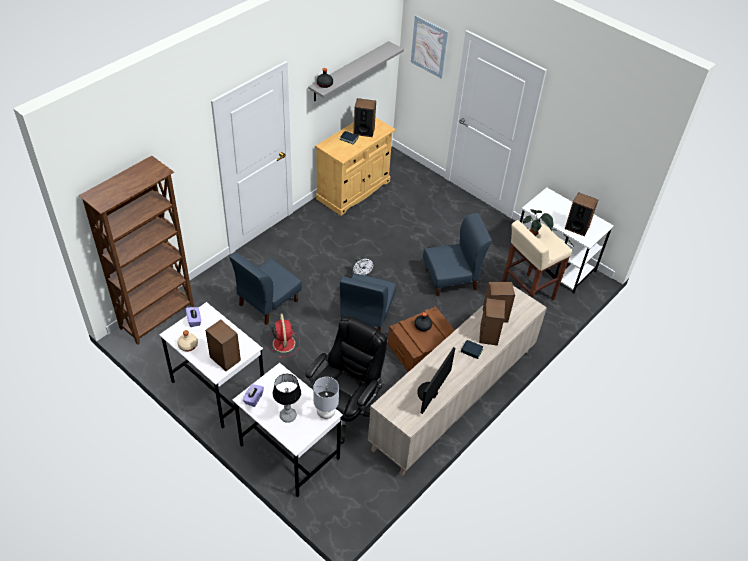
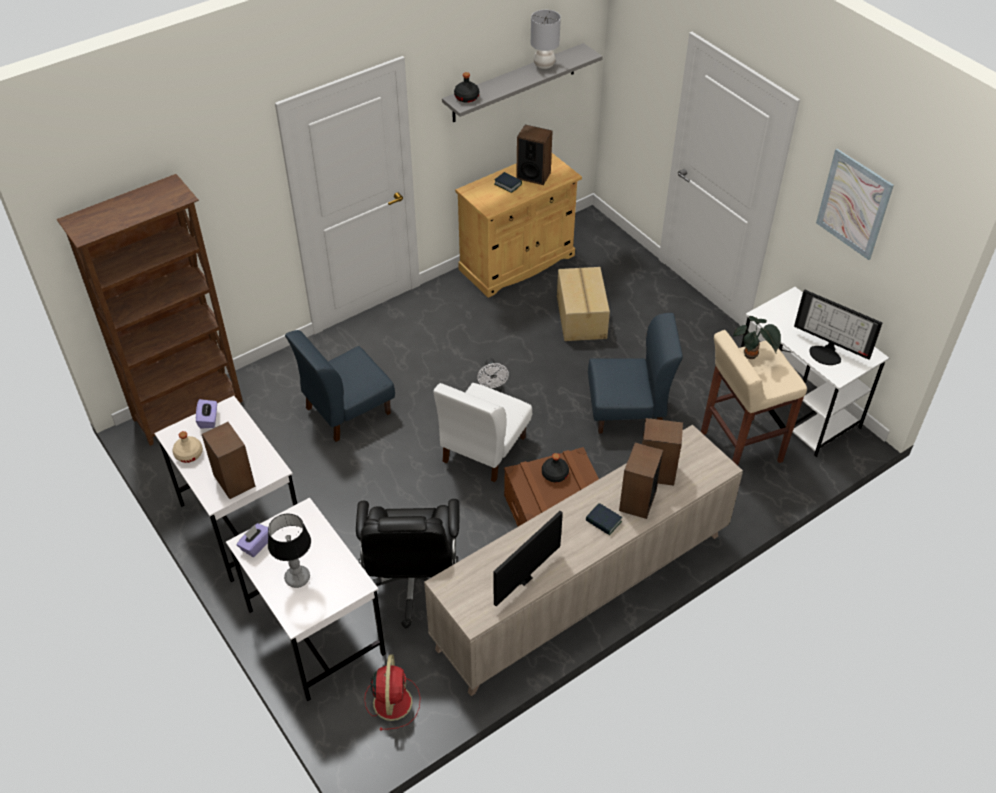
camera: 15 degrees right, 0 degrees up
red fan [267,314,300,358] -> red fan moved to [364,655,421,731]
black office chair [305,316,387,444] -> black office chair turned 135 degrees clockwise [356,499,460,628]
grey table lamp [313,377,339,419] -> grey table lamp moved to [531,10,561,69]
blue chair [340,273,396,332] -> white chair [434,383,532,482]
picture [411,15,448,79] -> picture moved to [816,148,894,260]
speaker [565,192,598,236] -> monitor [794,290,882,365]
none -> cardboard box [557,267,610,341]

